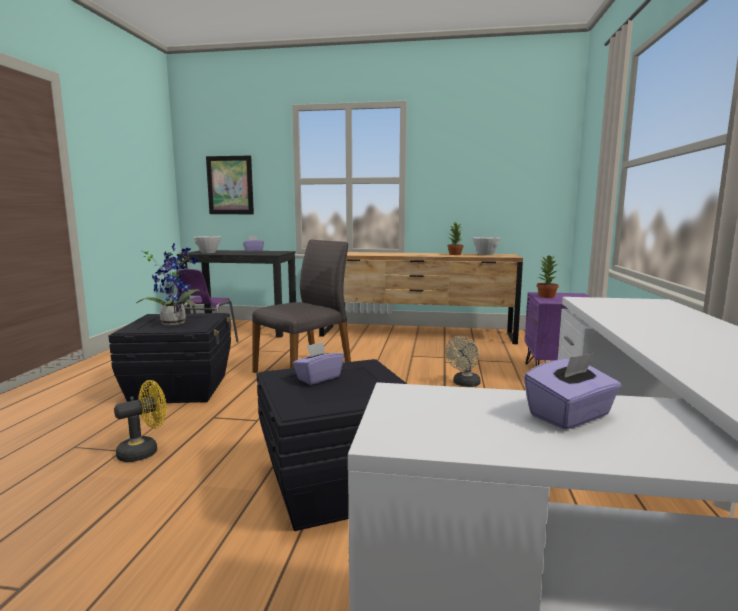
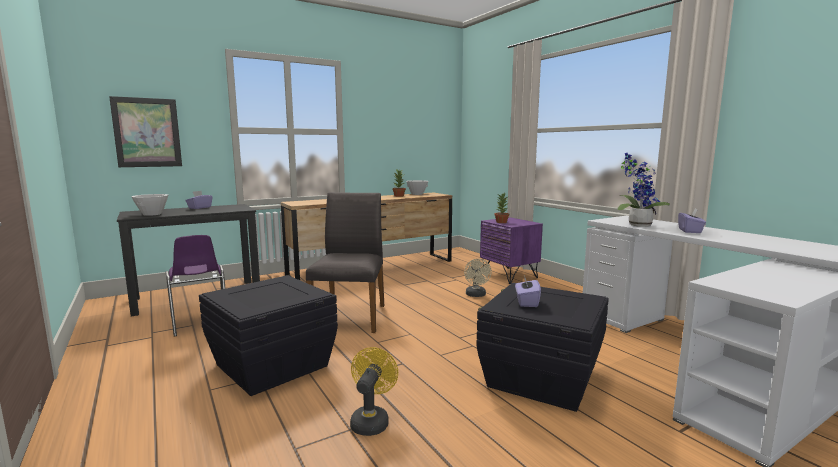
camera: 40 degrees left, 0 degrees up
potted plant [136,243,200,325] -> potted plant moved to [617,153,670,227]
purple tissue box [524,352,622,430] -> purple tissue box moved to [678,209,706,233]

